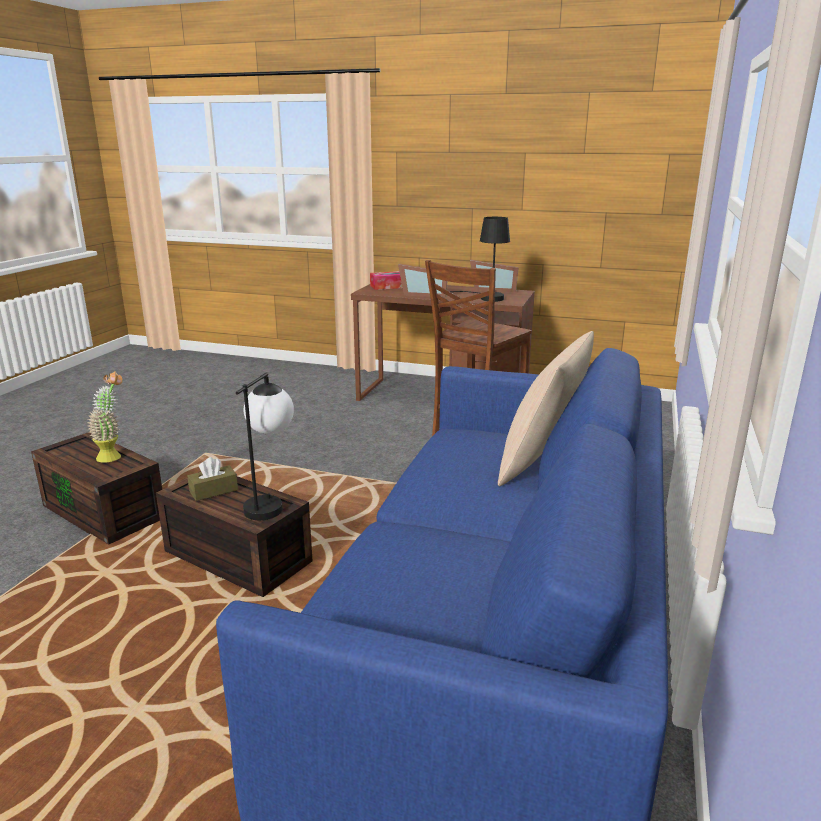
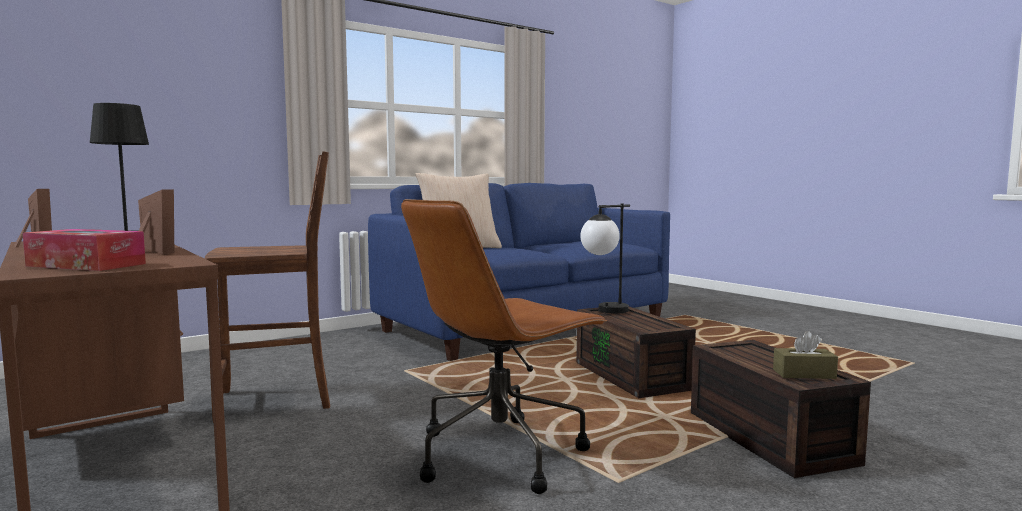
camera: 145 degrees left, 15 degrees down
potted plant [87,371,123,463] -> none
brown tissue box [188,457,238,501] -> brown tissue box moved to [773,331,838,379]
none -> brown office chair [401,199,608,494]

